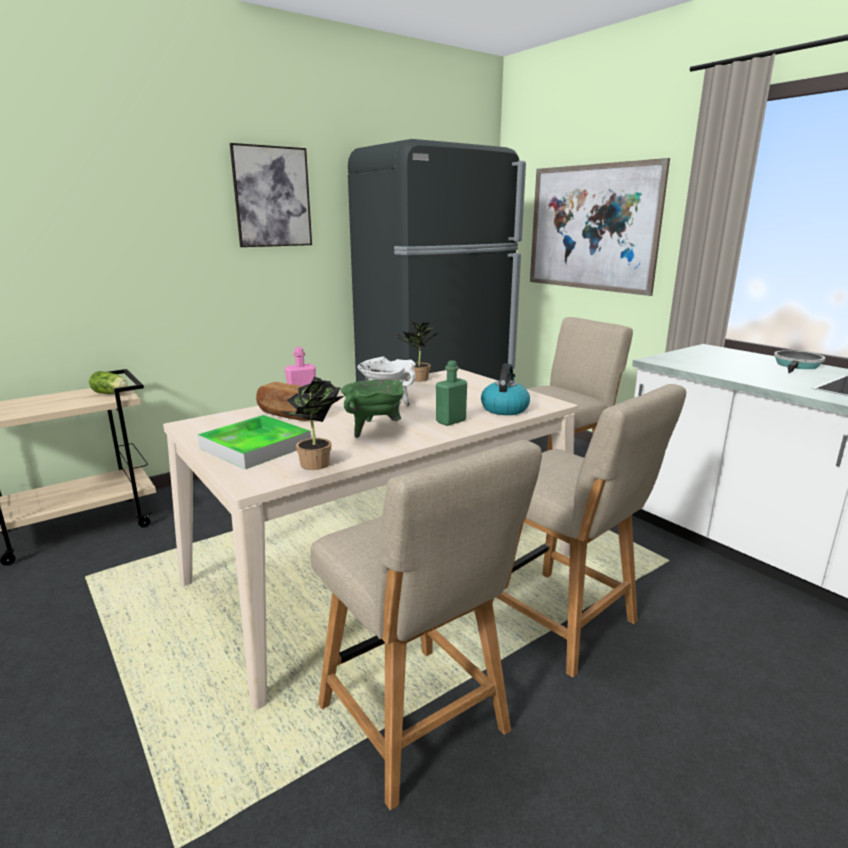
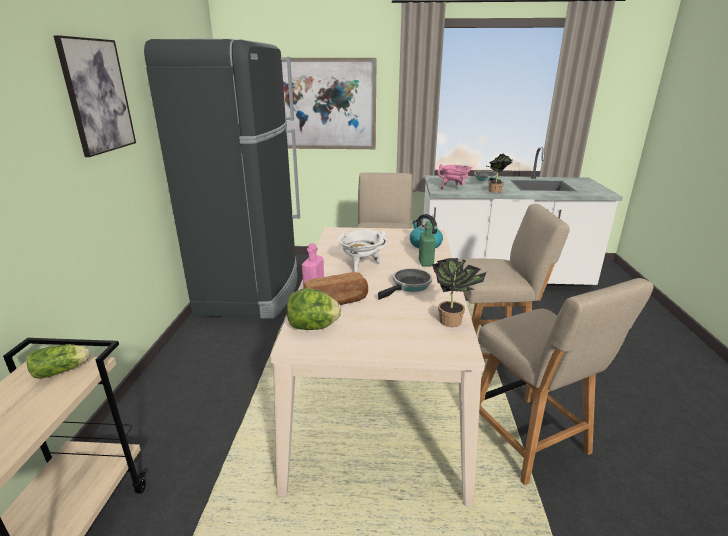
camera: 50 degrees left, 5 degrees up
tray [197,415,311,469] -> none
beige chair [311,440,542,810] -> beige chair turned 60 degrees clockwise [478,278,654,485]
green cooking pot [341,380,405,438] -> frying pan [378,268,433,300]
potted plant [394,321,439,382] -> potted plant moved to [485,153,513,193]
none -> lettuce [287,288,341,330]
none -> pink cooking pot [437,164,472,189]

